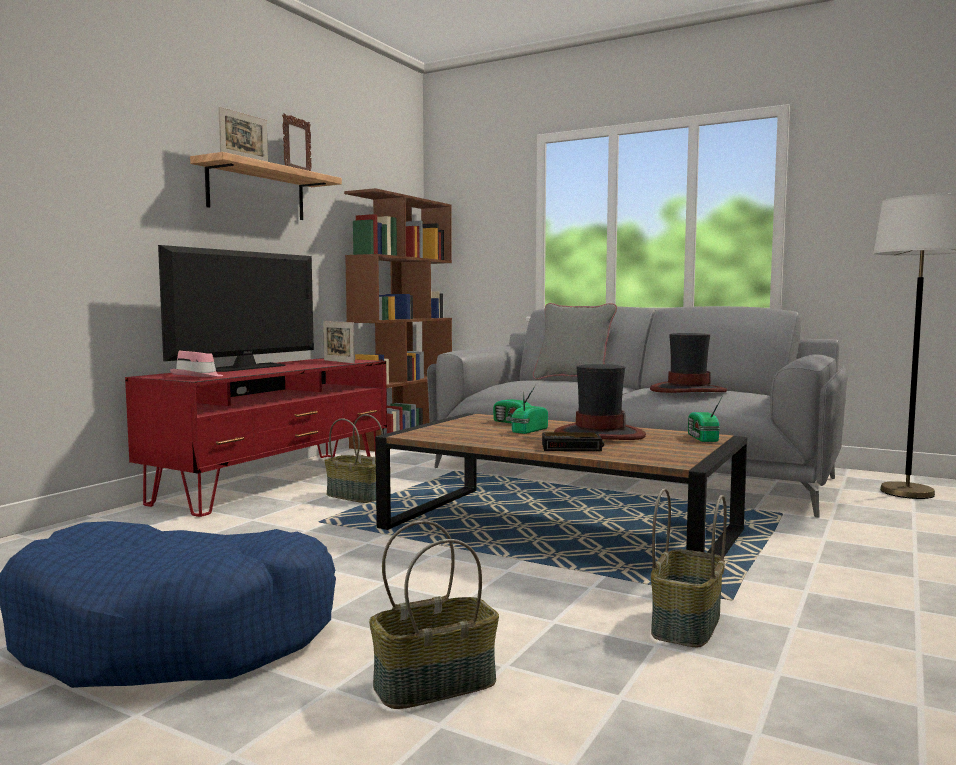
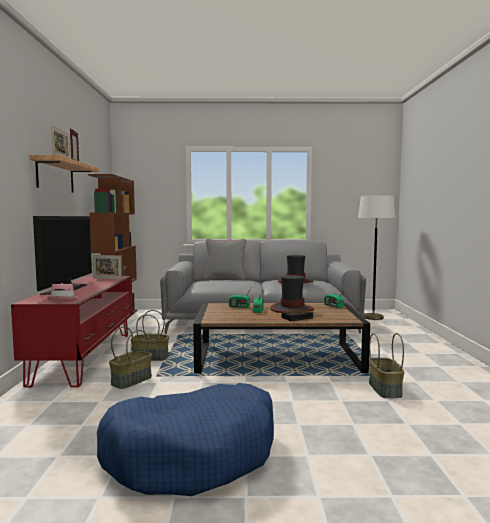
camera: 30 degrees left, 0 degrees up
basket [369,520,499,709] -> basket moved to [109,326,152,389]

